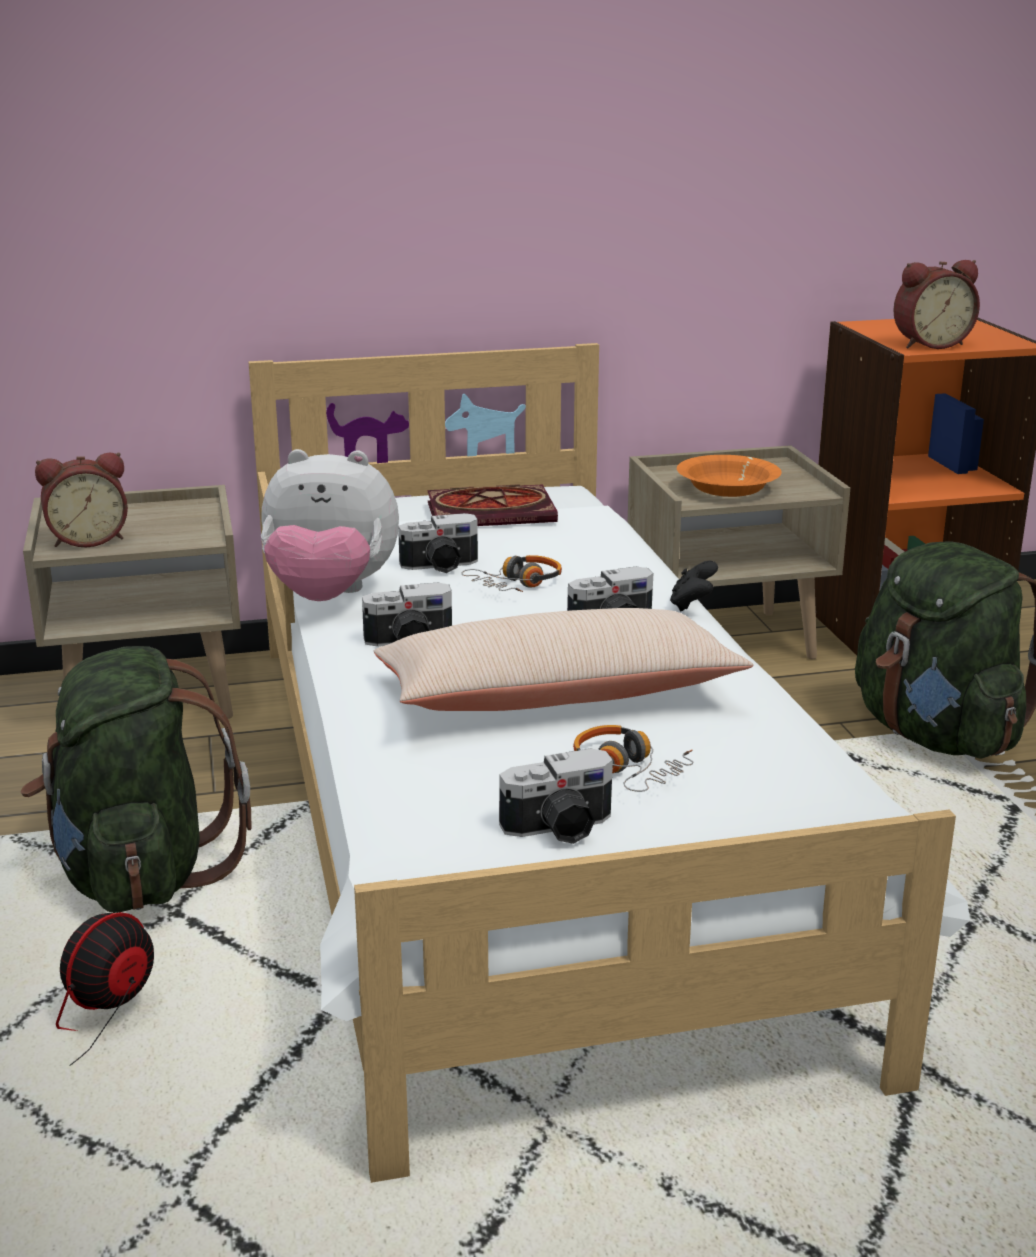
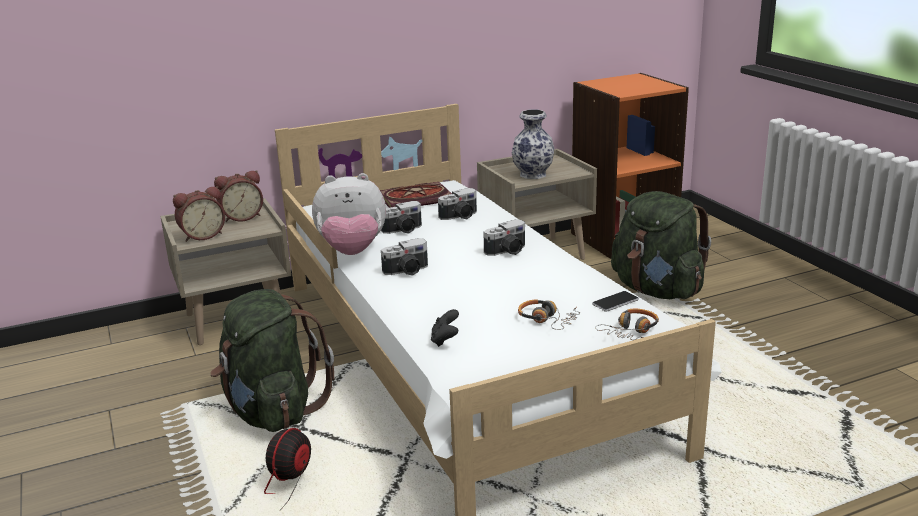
camera: 10 degrees left, 0 degrees up
beige pillow [374,608,754,711] -> none
headphones [461,555,562,592] -> headphones moved to [595,309,659,340]
camera [499,749,613,844] -> camera moved to [438,188,477,220]
black game controller [670,561,718,611] -> black game controller moved to [431,309,459,347]
orange bowl [677,455,782,497] -> vase [512,109,554,179]
alarm clock [893,260,980,349] -> alarm clock moved to [214,170,263,222]
none -> phone [592,291,639,312]

